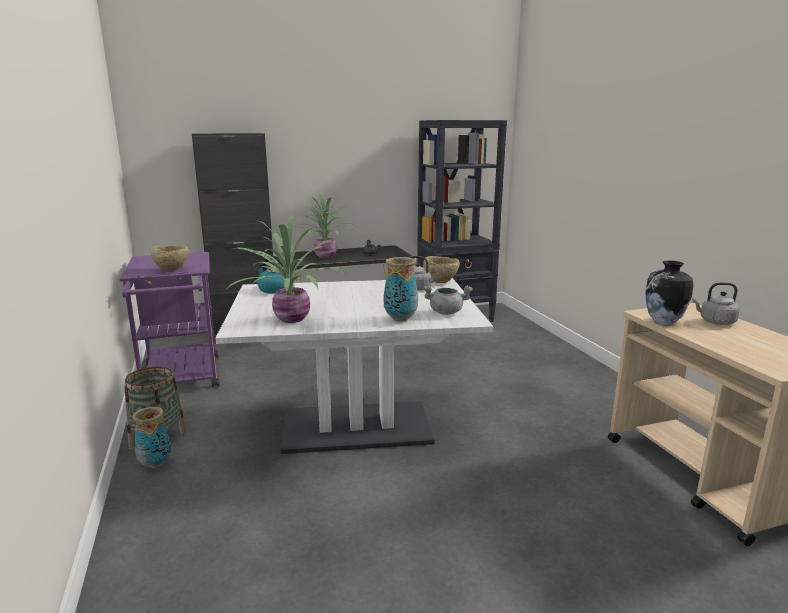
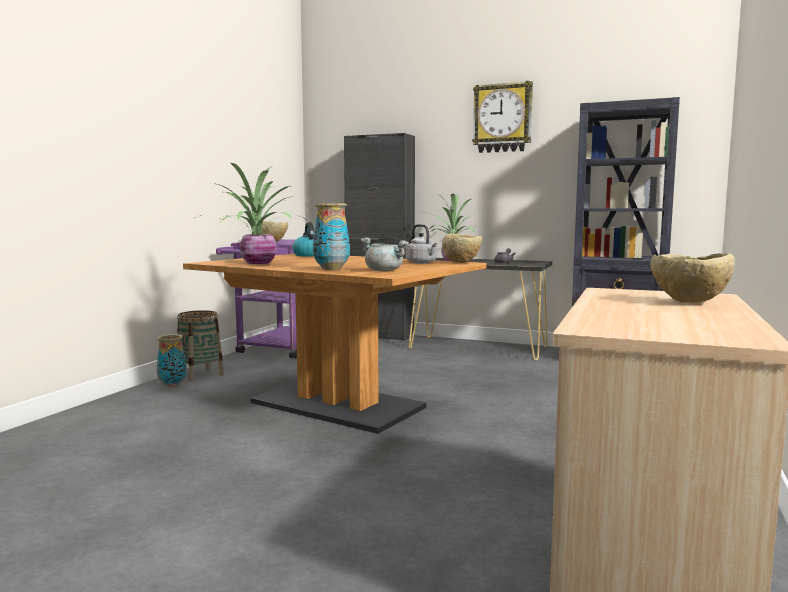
camera: 40 degrees right, 10 degrees down
white dining table [215,278,493,454] -> brown dining table [183,254,487,434]
vase [646,260,693,325] -> none
grey kettle [692,282,740,325] -> beige bowl [650,253,735,303]
none -> wall clock [472,81,533,153]

